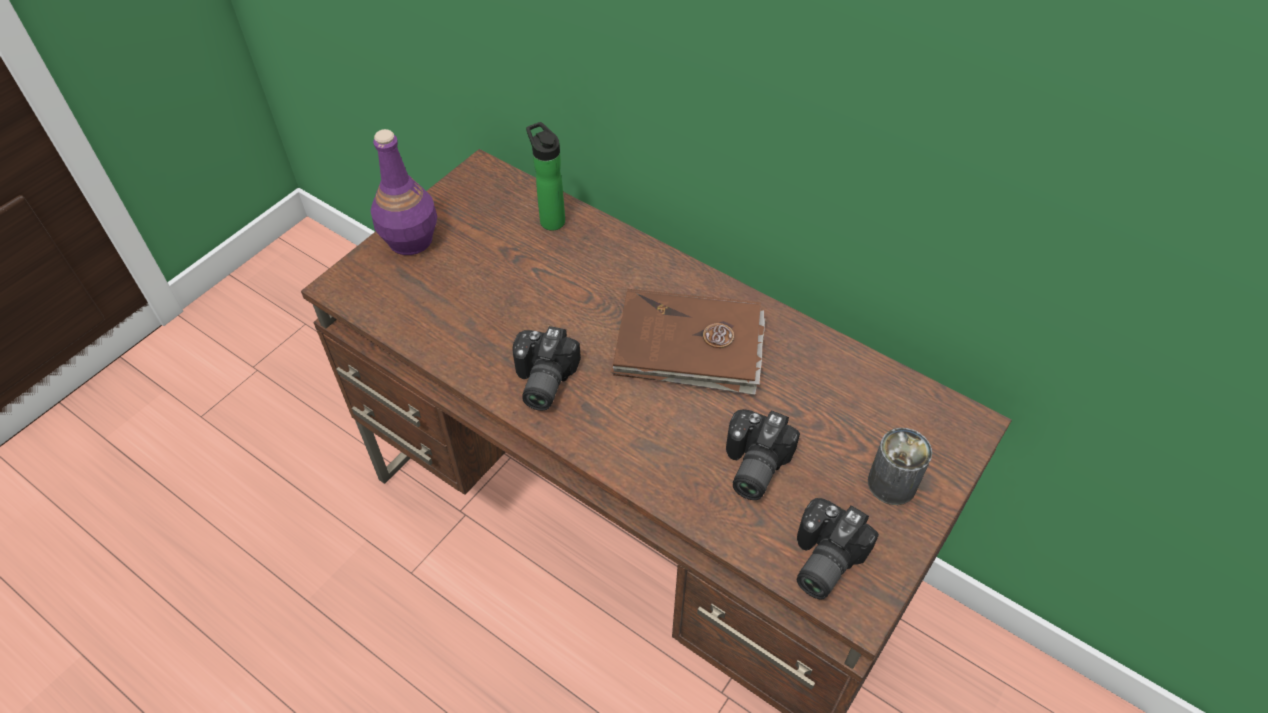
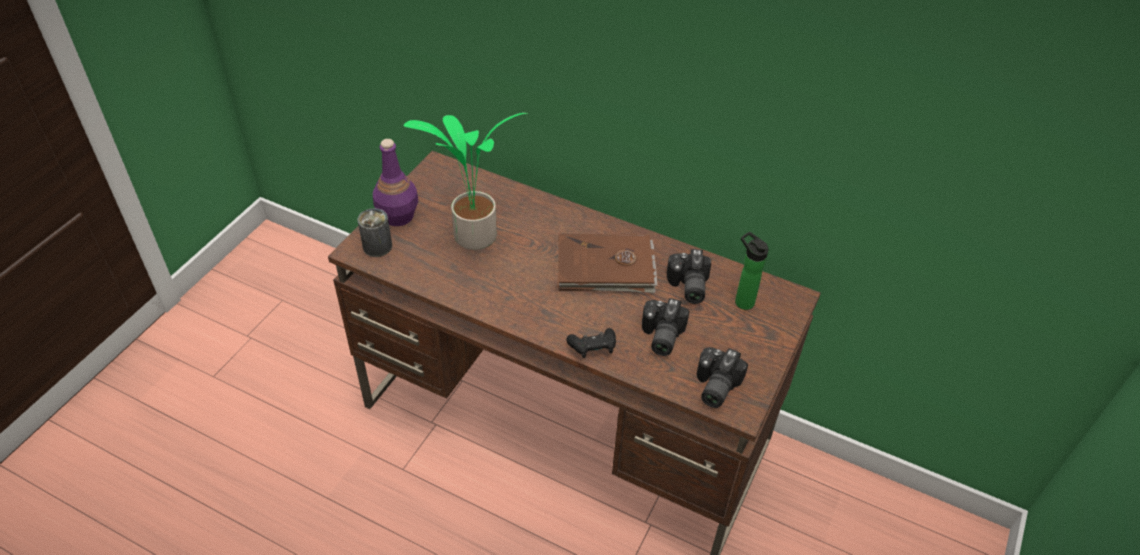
camera: 10 degrees left, 5 degrees down
camera [512,326,581,411] -> camera moved to [667,249,711,304]
bottle [526,122,565,231] -> bottle moved to [735,232,768,310]
can [868,428,932,505] -> can moved to [357,208,392,257]
none -> potted plant [403,113,528,250]
none -> black game controller [566,328,616,358]

